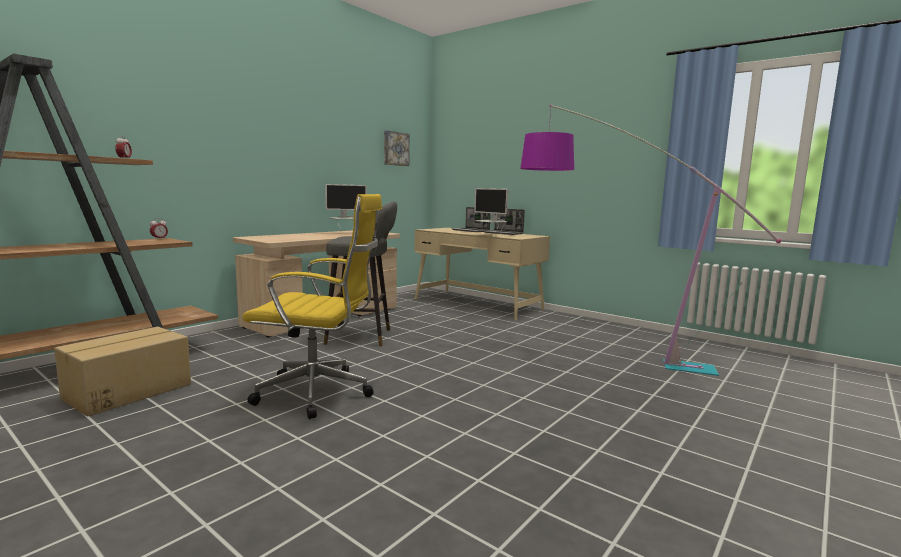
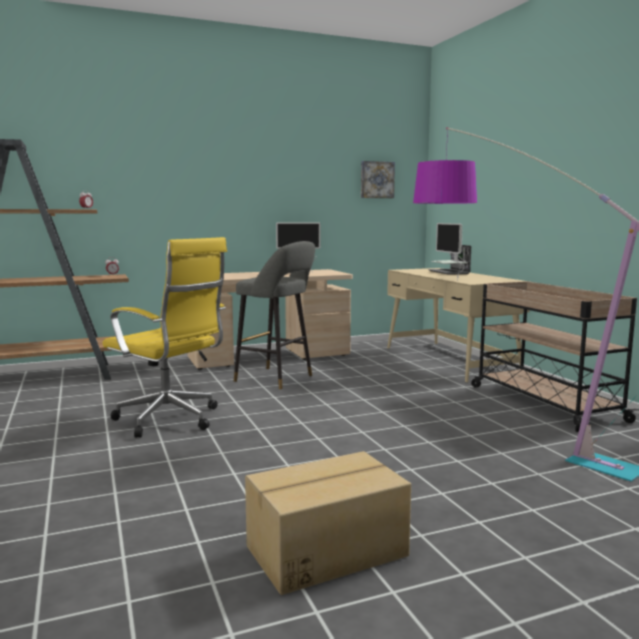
camera: 30 degrees right, 0 degrees up
cardboard box [54,327,191,417] -> cardboard box moved to [245,451,411,595]
laptop [483,209,525,235] -> none
none -> beige cart [471,281,639,432]

